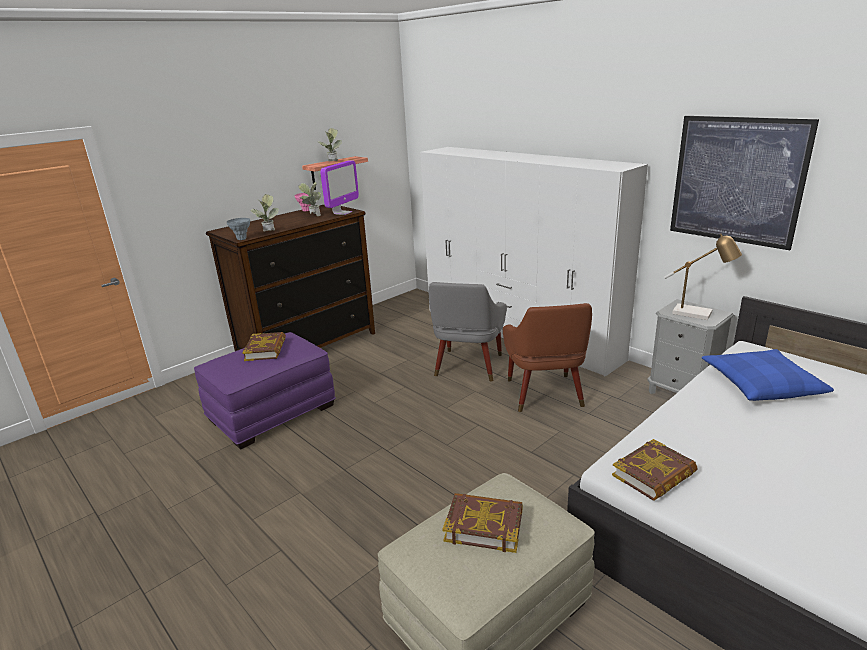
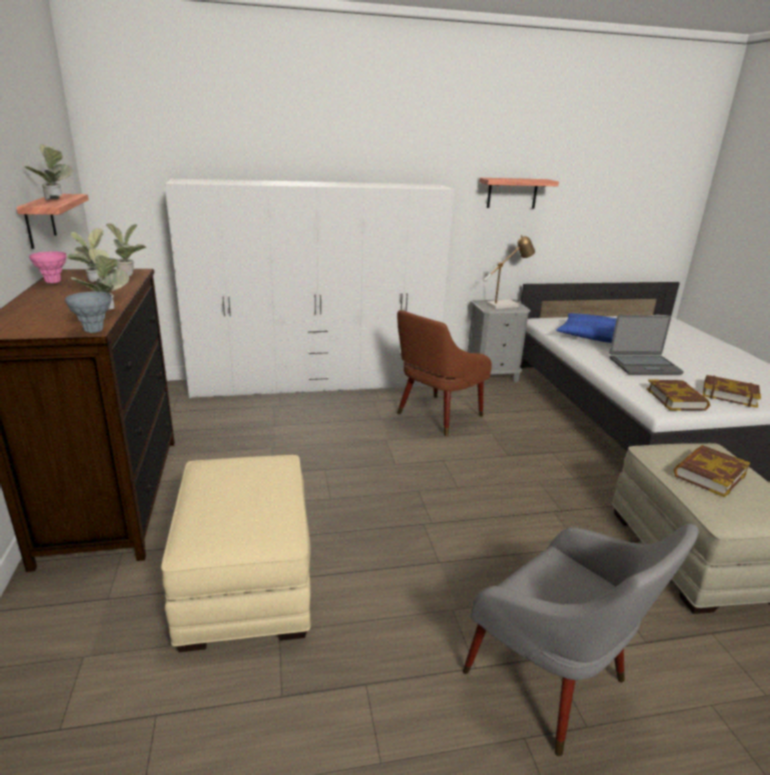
camera: 60 degrees left, 0 degrees up
purple ottoman [194,332,336,450] -> beige ottoman [161,455,311,652]
book [242,332,286,361] -> book moved to [703,375,761,408]
monitor [320,160,359,215] -> potted plant [106,223,146,276]
grey armchair [429,282,507,381] -> grey armchair moved to [463,524,699,756]
brown armchair [503,303,592,412] -> brown armchair turned 105 degrees clockwise [397,310,492,436]
picture [670,116,819,250] -> shelf [479,178,559,209]
none -> laptop [609,315,684,374]

